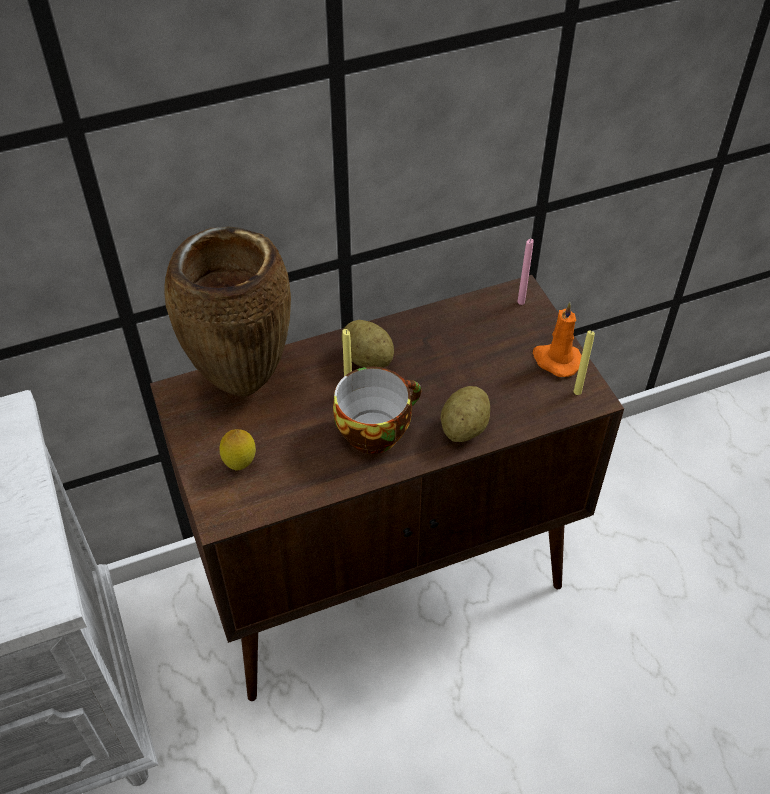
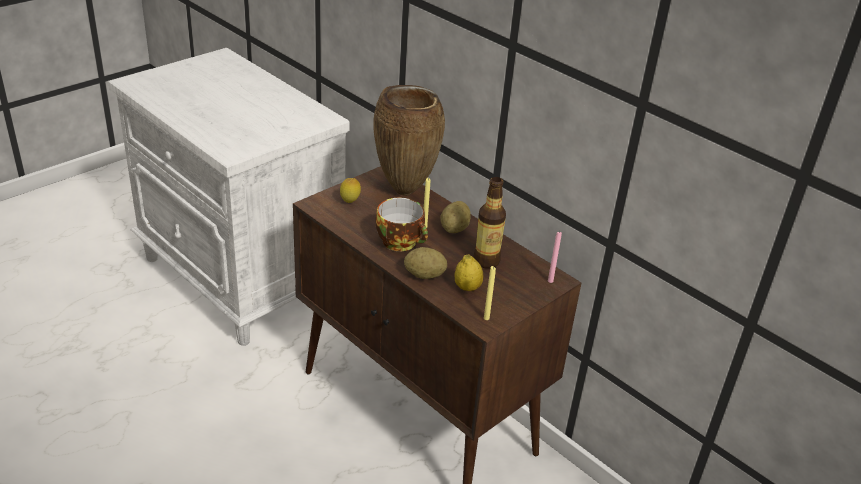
camera: 65 degrees right, 15 degrees down
orange candle [533,302,582,377] -> none
none -> lemon [455,255,483,291]
none -> bottle [473,177,506,269]

